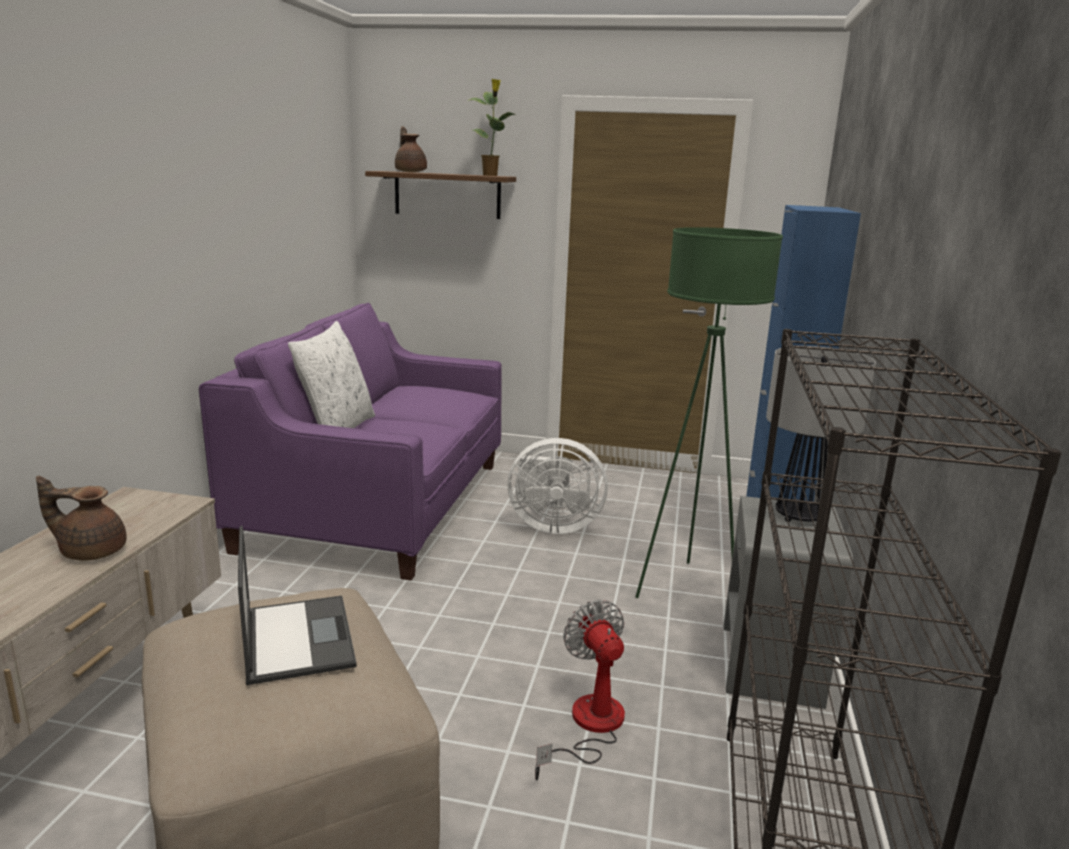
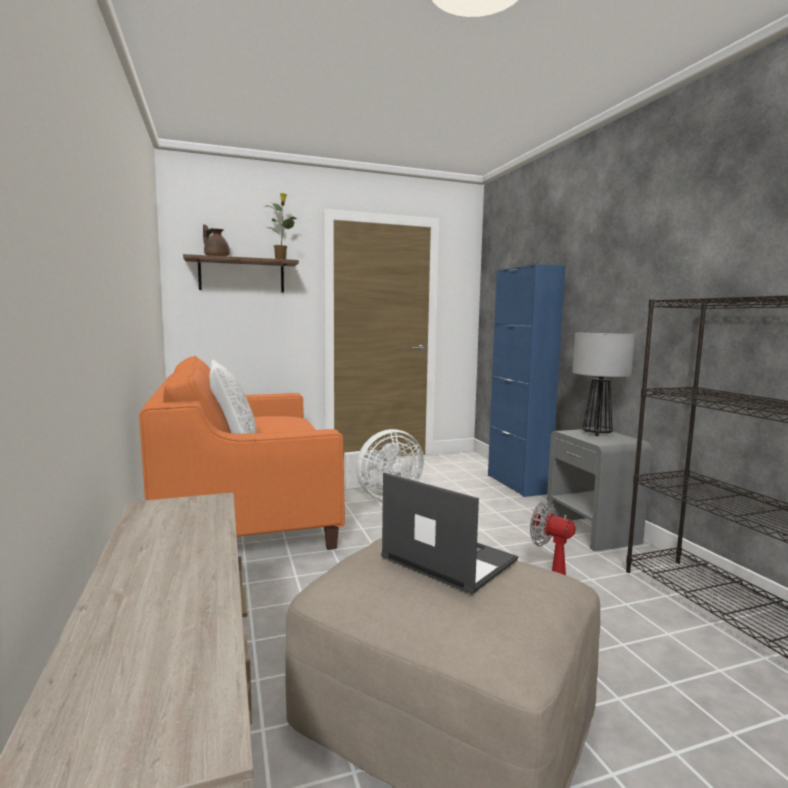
camera: 30 degrees left, 10 degrees down
brown teapot [36,476,127,561] -> none
purple sofa [199,303,502,580] -> orange sofa [139,356,345,550]
green floor lamp [635,227,783,598] -> none

